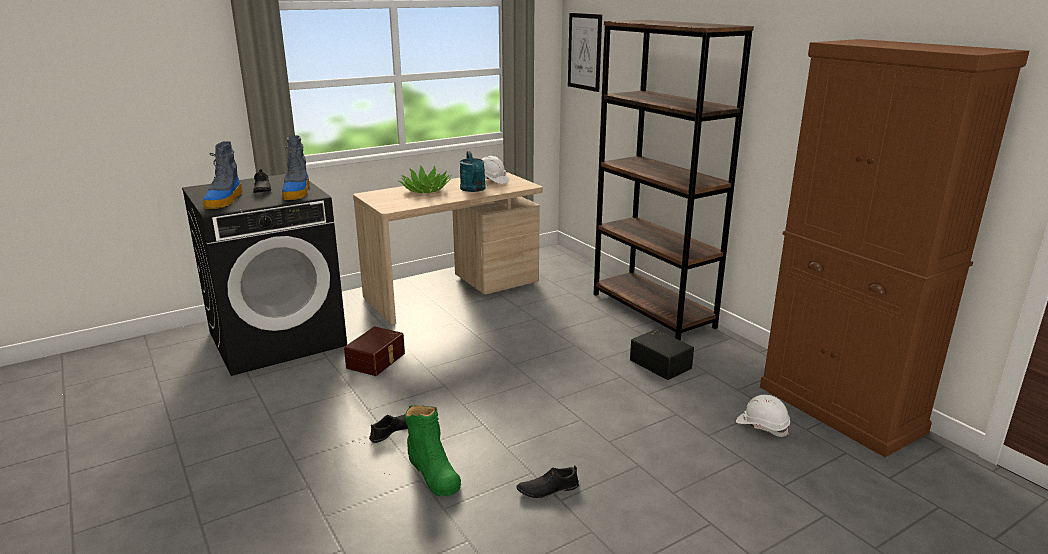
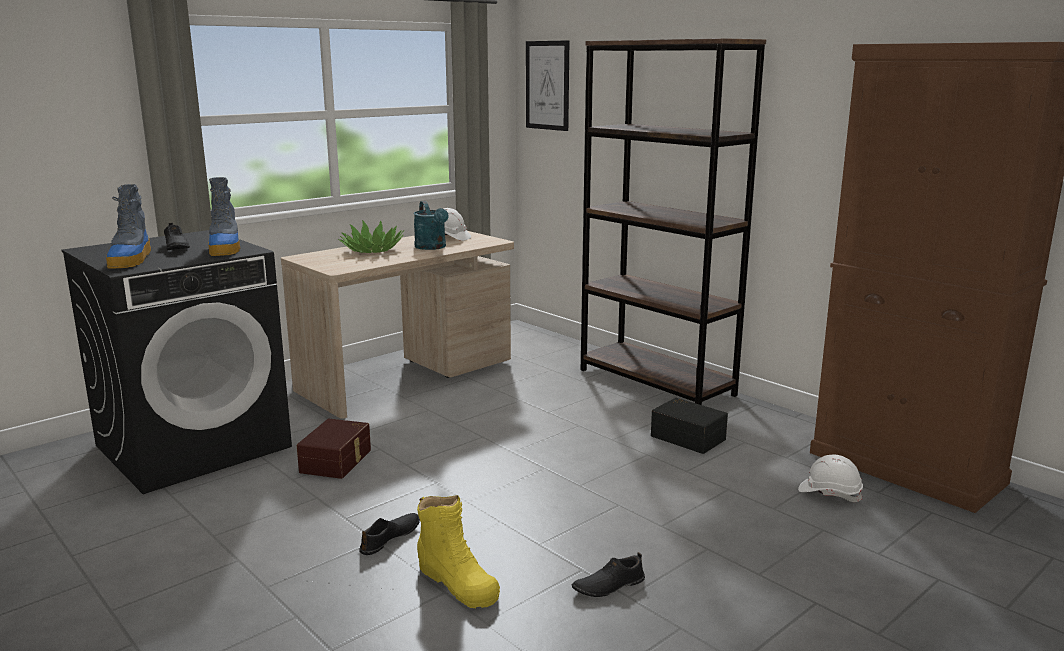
camera: 10 degrees left, 5 degrees down
green boot [405,405,461,496] -> yellow boot [417,495,500,608]

